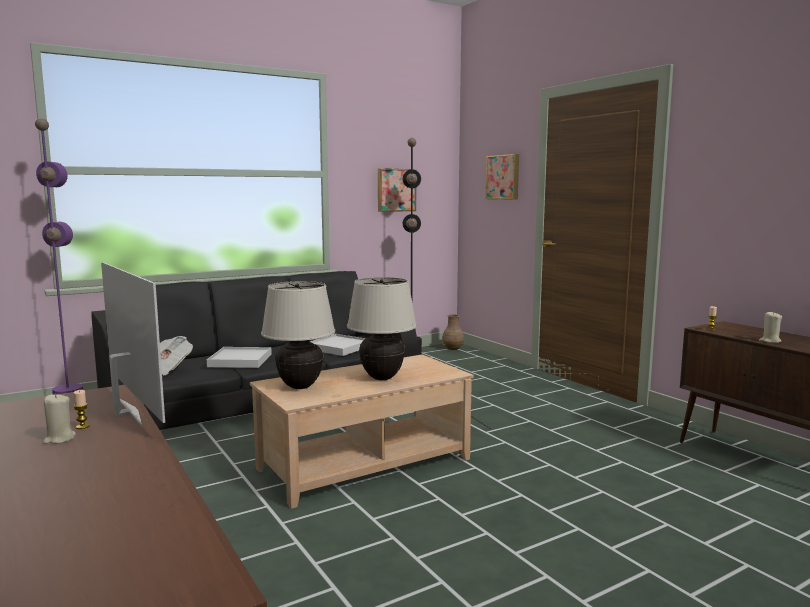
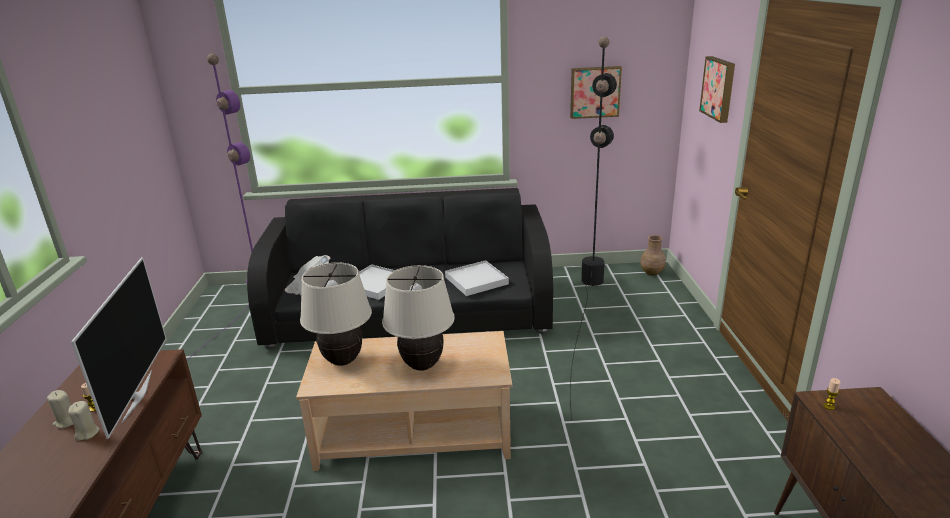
camera: 30 degrees right, 15 degrees up
beige candle [759,311,782,343] -> beige candle moved to [68,401,99,441]

